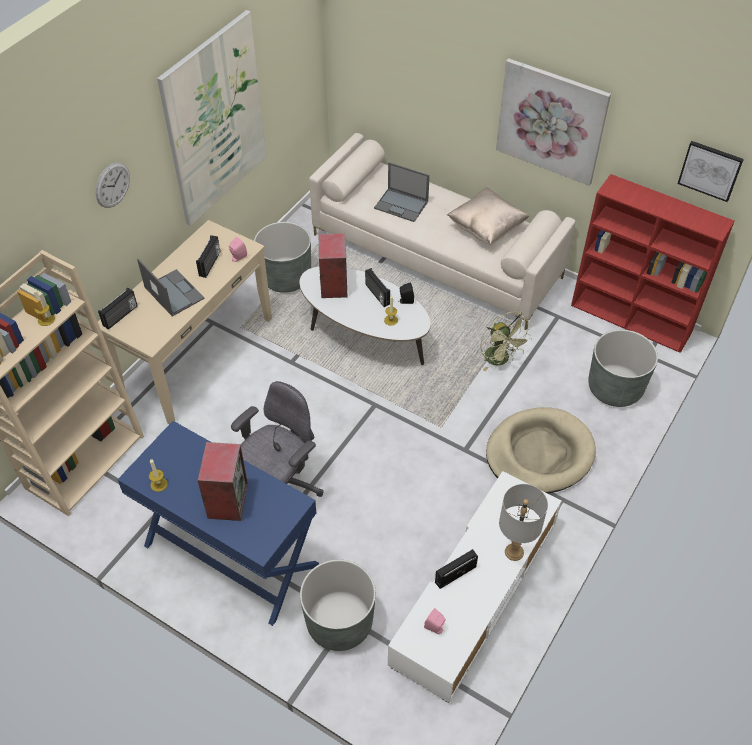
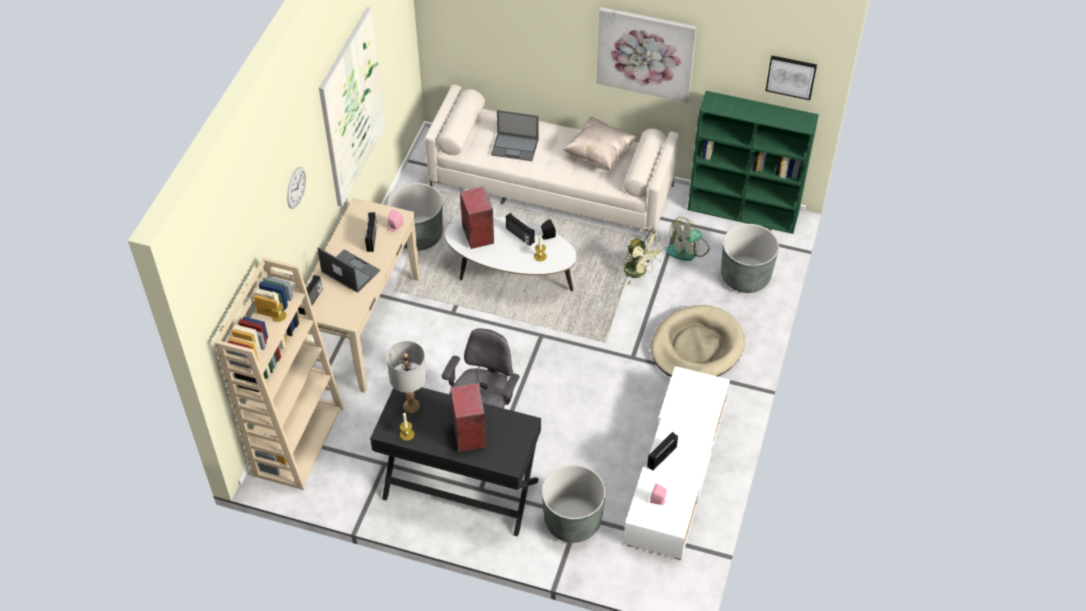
camera: 15 degrees left, 0 degrees up
blue desk [117,421,319,626] -> black desk [370,387,541,537]
grey table lamp [499,484,548,561] -> grey table lamp moved to [386,341,427,413]
red bookcase [571,174,734,353] -> green bookcase [688,91,819,234]
none -> fan [666,217,709,261]

